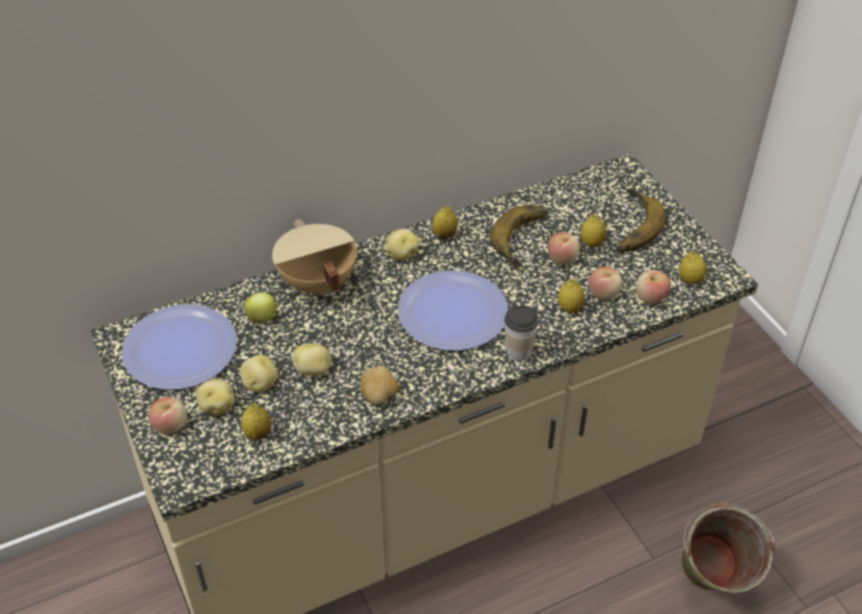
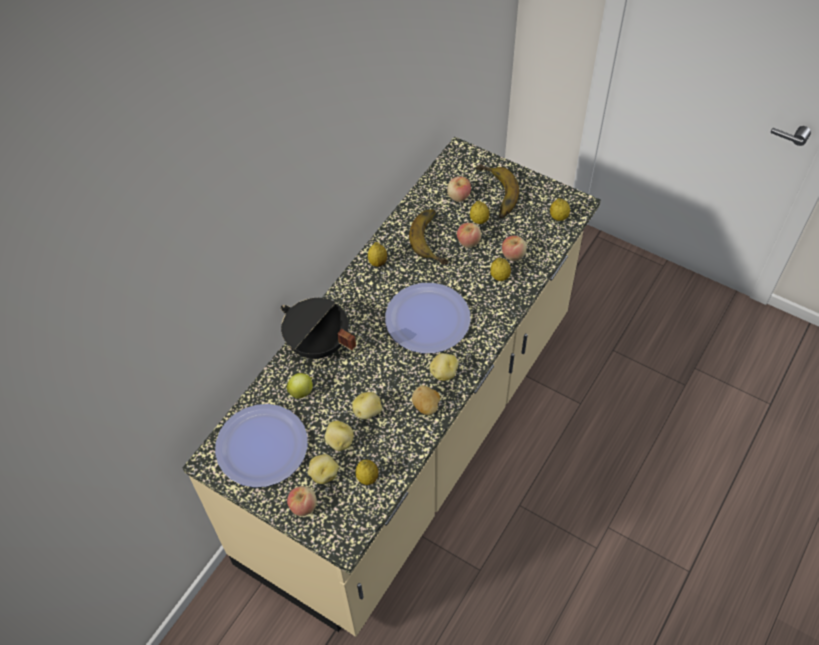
camera: 30 degrees left, 10 degrees up
beige cooking pot [272,219,357,295] -> black cooking pot [281,298,356,359]
potato [385,229,419,260] -> potato moved to [429,353,459,381]
cup [504,306,538,361] -> none
apple [636,270,670,304] -> apple moved to [447,176,471,202]
green bucket [680,503,776,593] -> none

